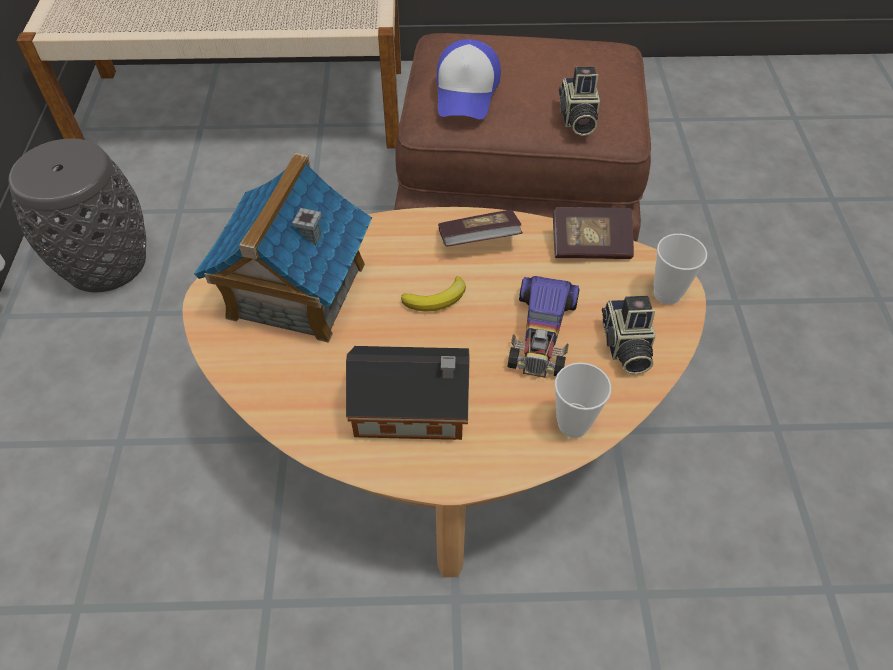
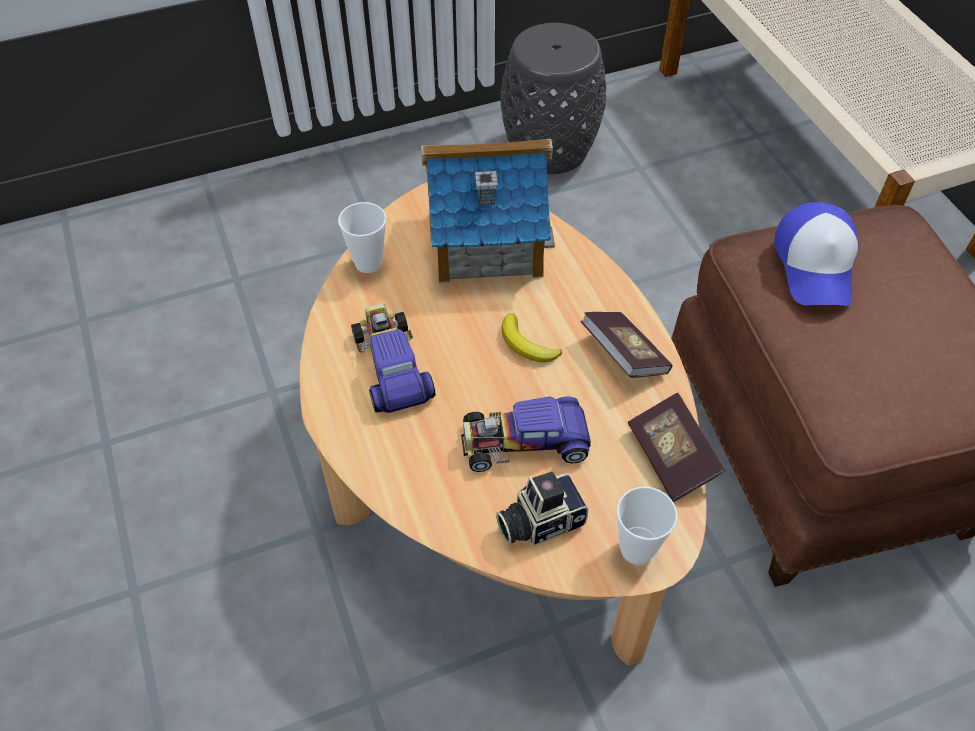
camera: 70 degrees right, 0 degrees up
toy house [346,346,470,440] -> toy car [351,304,436,413]
cap [437,39,501,119] -> cap turned 75 degrees counterclockwise [774,202,859,306]
cup [555,362,611,438] -> cup moved to [338,202,386,273]
camera [559,66,600,136] -> none

